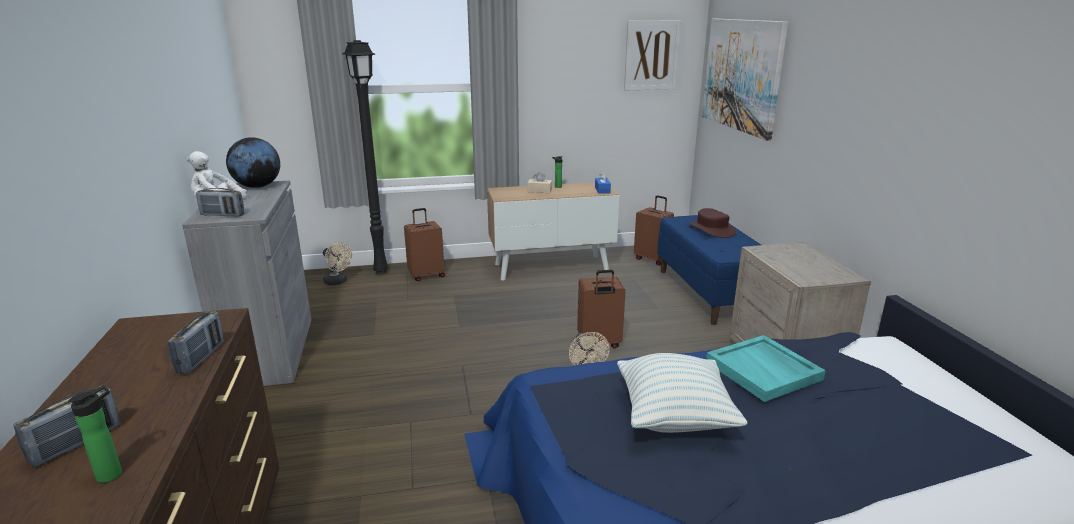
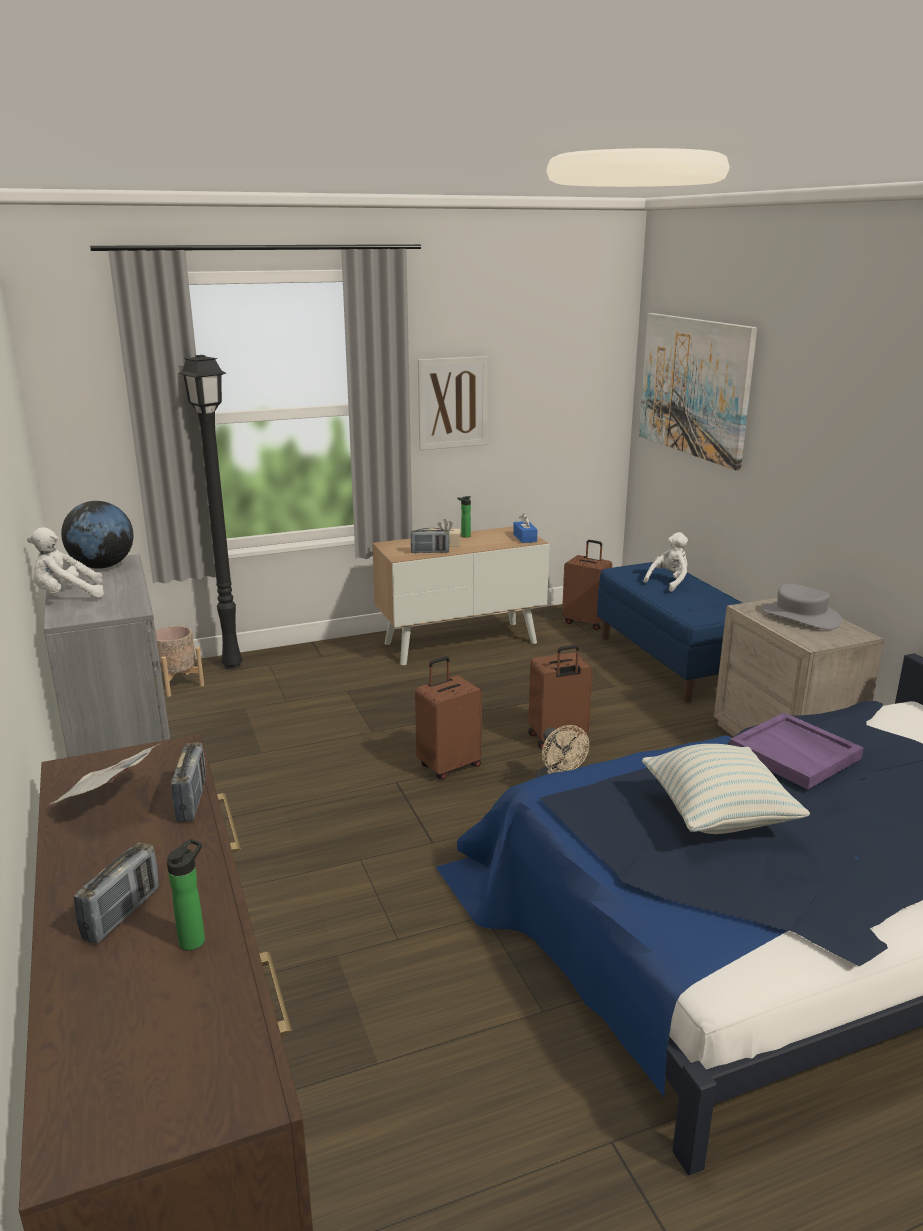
camera: 10 degrees left, 0 degrees up
radio [196,188,244,217] -> radio moved to [411,528,449,553]
beige fan [323,242,352,285] -> beige planter [156,626,204,697]
brown suitcase [404,208,445,281] -> brown suitcase moved to [415,656,482,780]
picture [624,20,681,91] -> picture moved to [418,356,488,450]
brown hat [689,208,736,238] -> white plush toy [644,532,688,592]
turquoise tray [706,335,826,402] -> purple tray [729,713,864,789]
none -> newspaper [49,744,159,805]
none -> grey hat [762,584,842,630]

